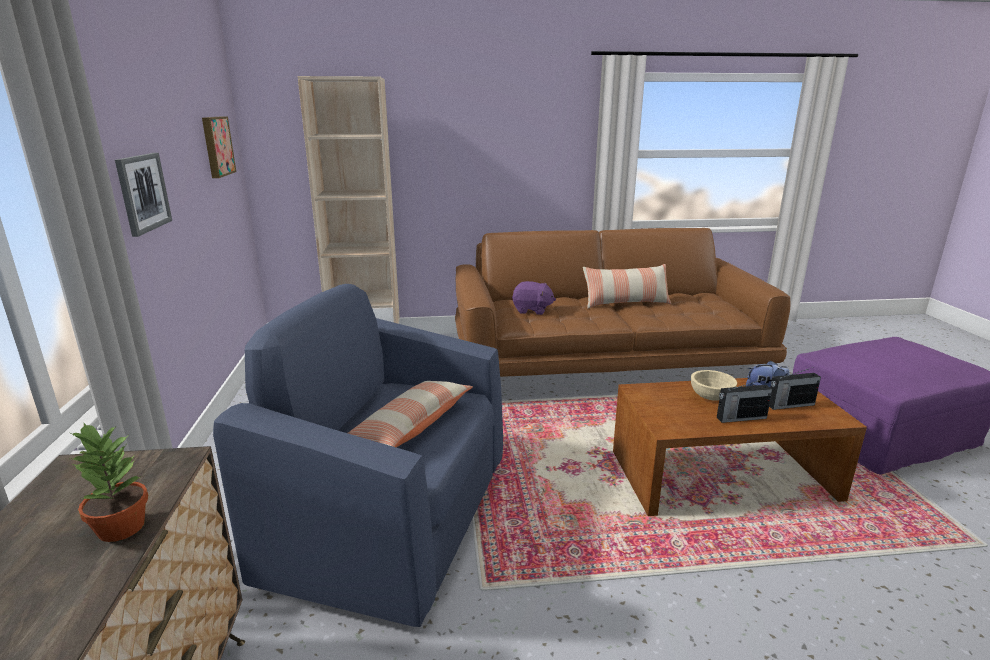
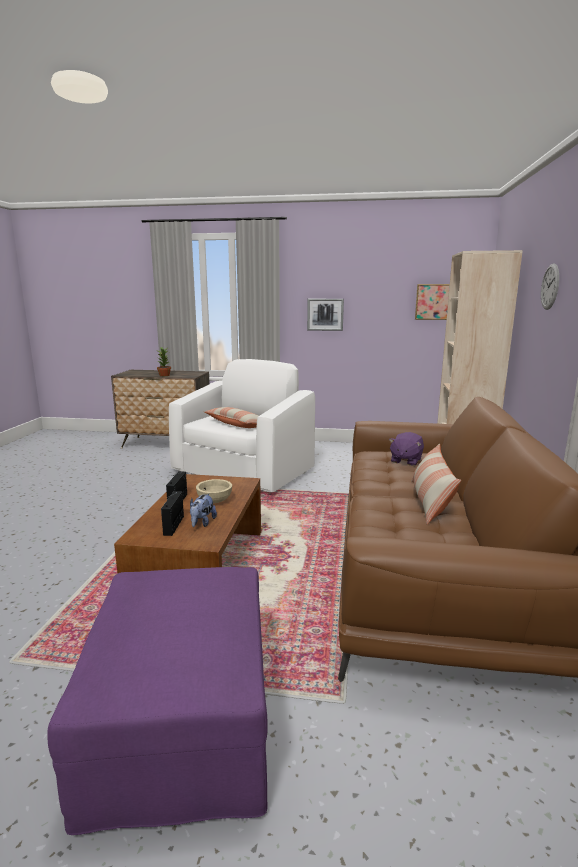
camera: 105 degrees right, 5 degrees down
blue armchair [213,284,503,627] -> white armchair [169,359,315,493]
none -> wall clock [541,263,559,310]

